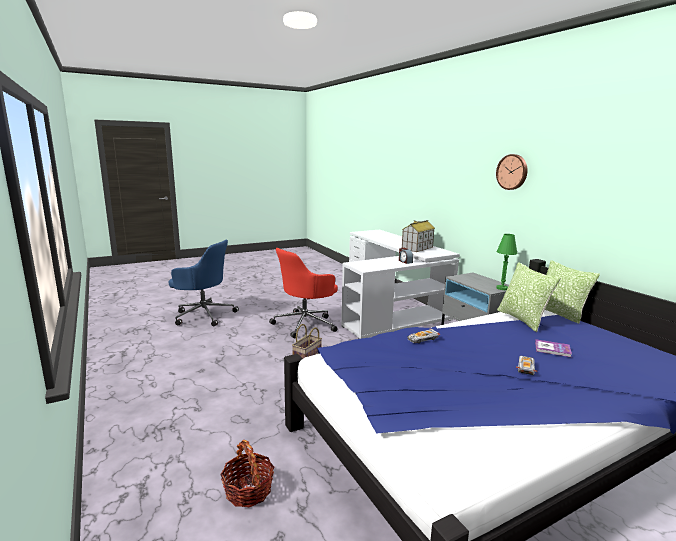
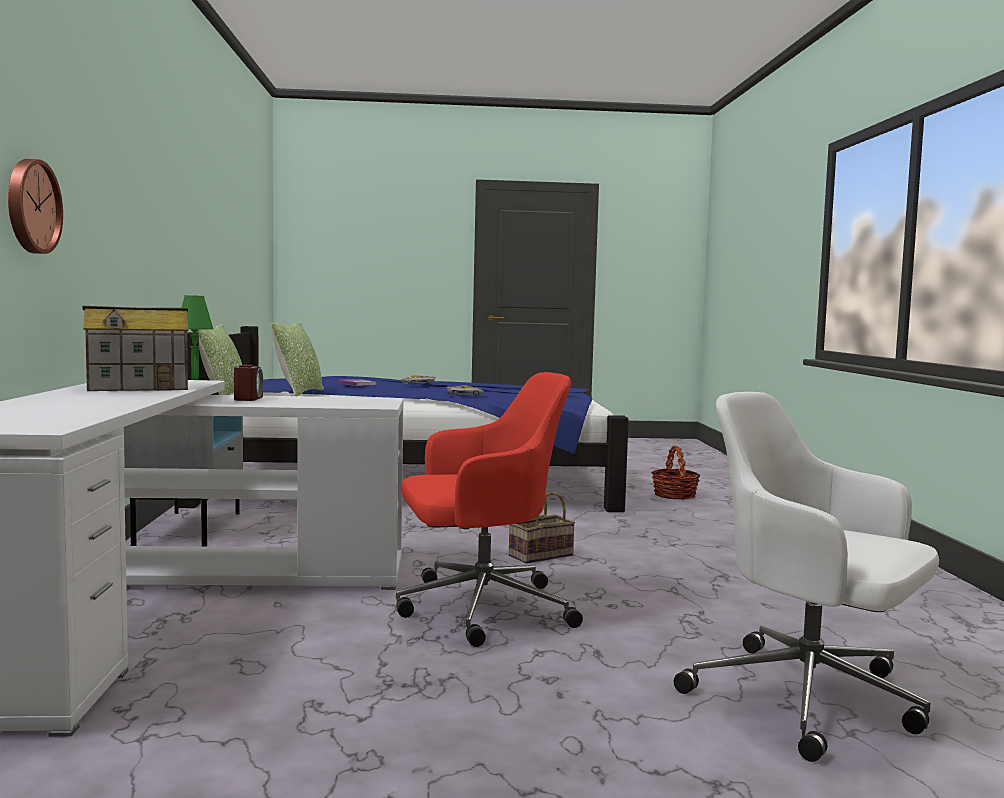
camera: 155 degrees left, 10 degrees down
blue office chair [169,240,239,327] -> white office chair [674,392,939,762]
wall clock [496,154,528,190] -> wall clock moved to [8,159,63,254]

